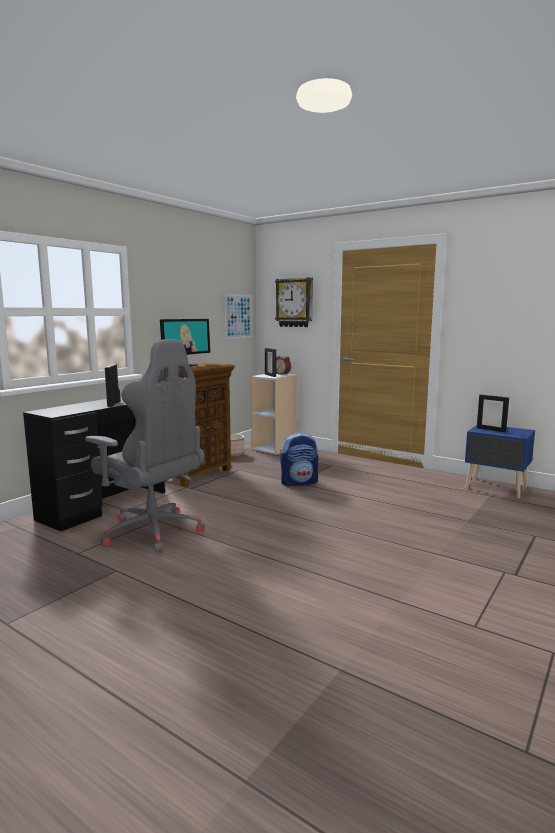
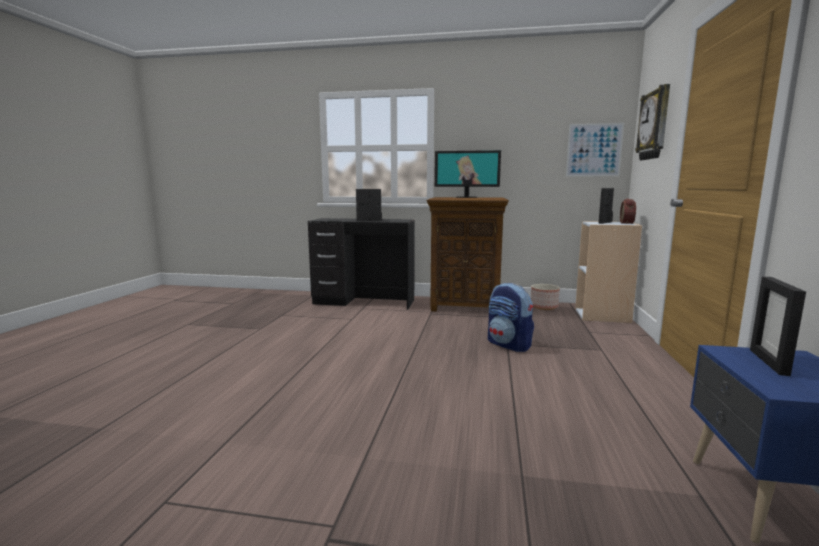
camera: 65 degrees right, 0 degrees up
grey office chair [85,339,205,553] -> none

